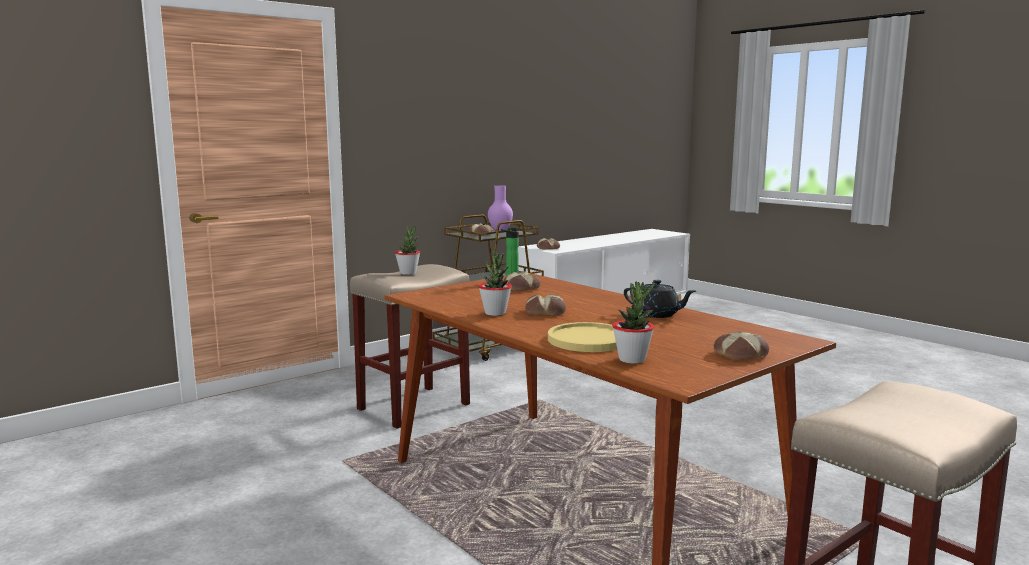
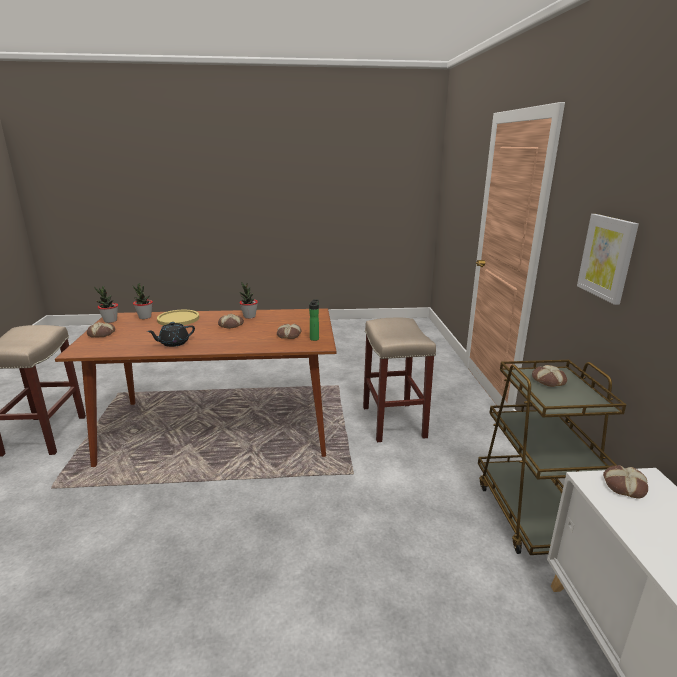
camera: 125 degrees right, 10 degrees up
potted plant [395,225,420,275] -> potted plant moved to [94,286,118,323]
purple vase [488,186,513,231] -> none
none -> picture [577,214,639,305]

